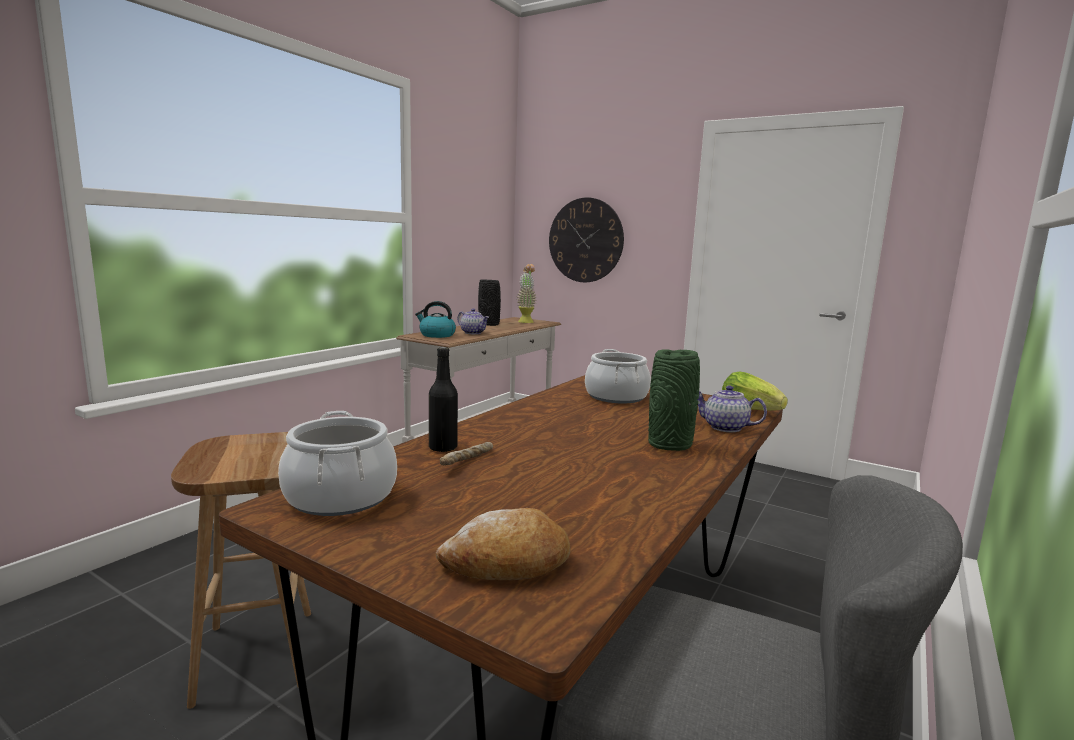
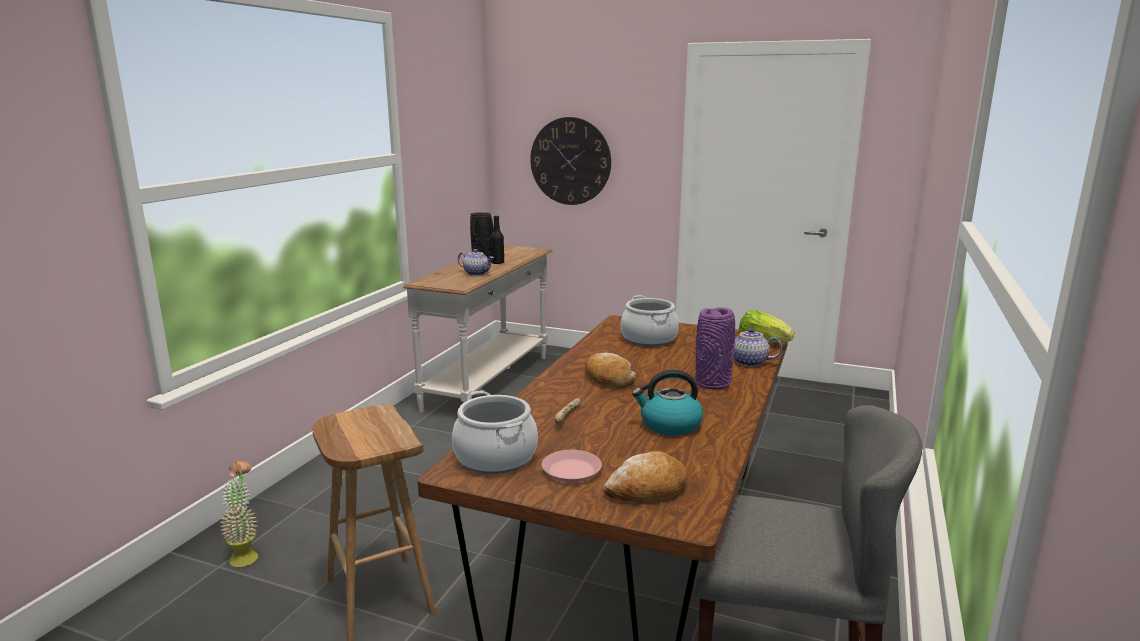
camera: 10 degrees left, 5 degrees up
kettle [415,301,456,338] -> kettle moved to [632,370,703,436]
black bottle [429,347,458,452] -> black bottle moved to [490,215,504,264]
potted plant [517,264,537,323] -> potted plant moved to [220,460,258,567]
green vase [648,349,700,451] -> purple vase [695,308,735,389]
none -> pink plate [542,450,602,482]
none -> bread [585,353,636,388]

